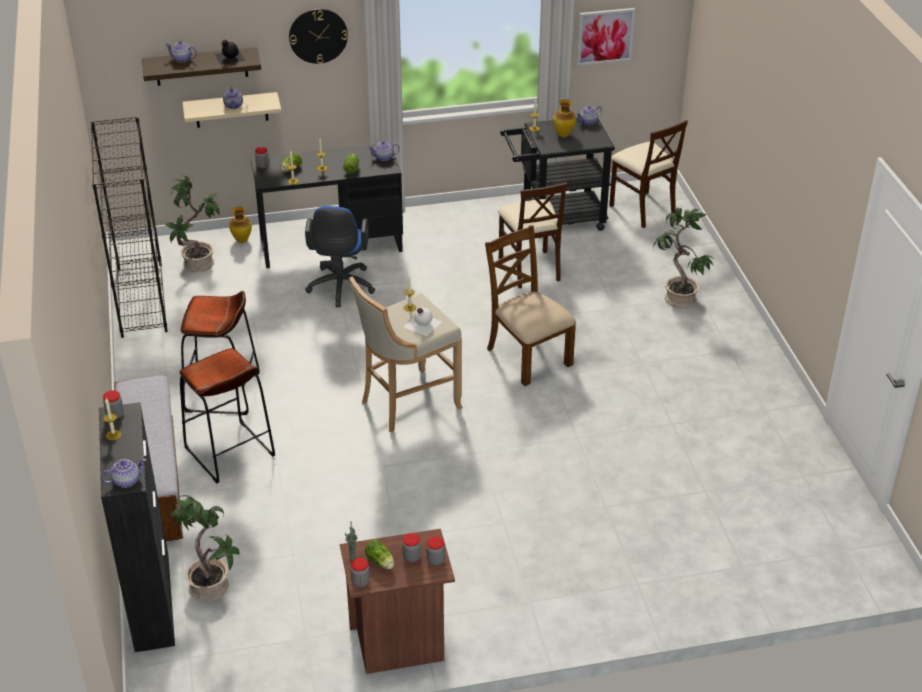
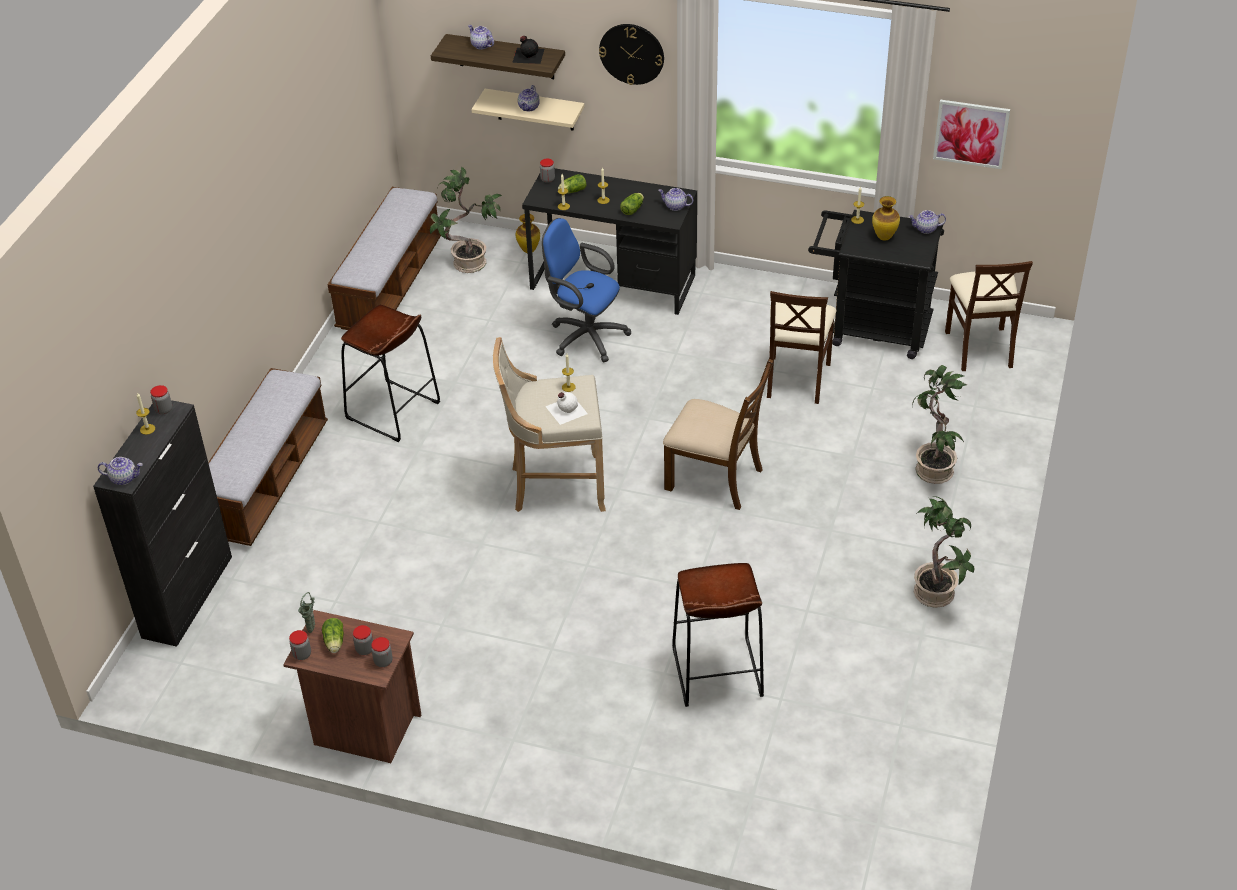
camera: 30 degrees right, 5 degrees up
black bookcase [91,116,168,338] -> bench [327,187,441,330]
potted plant [169,495,240,602] -> potted plant moved to [914,496,975,608]
brown stool [180,348,275,483] -> brown stool moved to [672,563,764,707]
blue office chair [305,206,375,307] -> blue office chair turned 90 degrees clockwise [542,218,631,362]
brown chair [485,225,576,386] -> brown chair turned 120 degrees clockwise [663,358,774,510]

